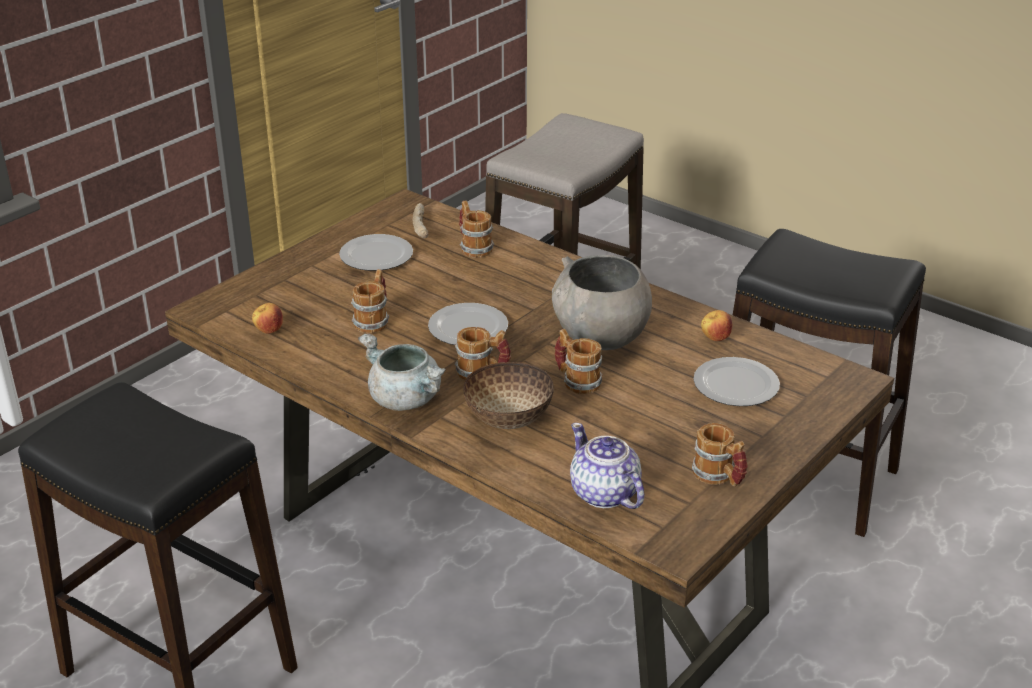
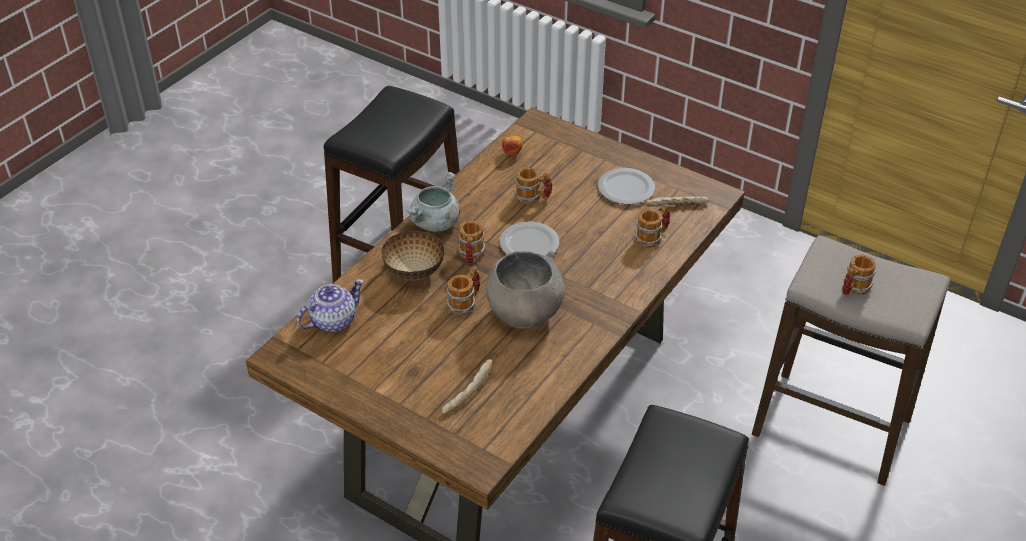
camera: 85 degrees right, 10 degrees up
mug [692,423,748,487] -> mug moved to [842,254,876,296]
plate [693,357,780,406] -> bread [442,359,492,414]
apple [701,310,732,341] -> none

